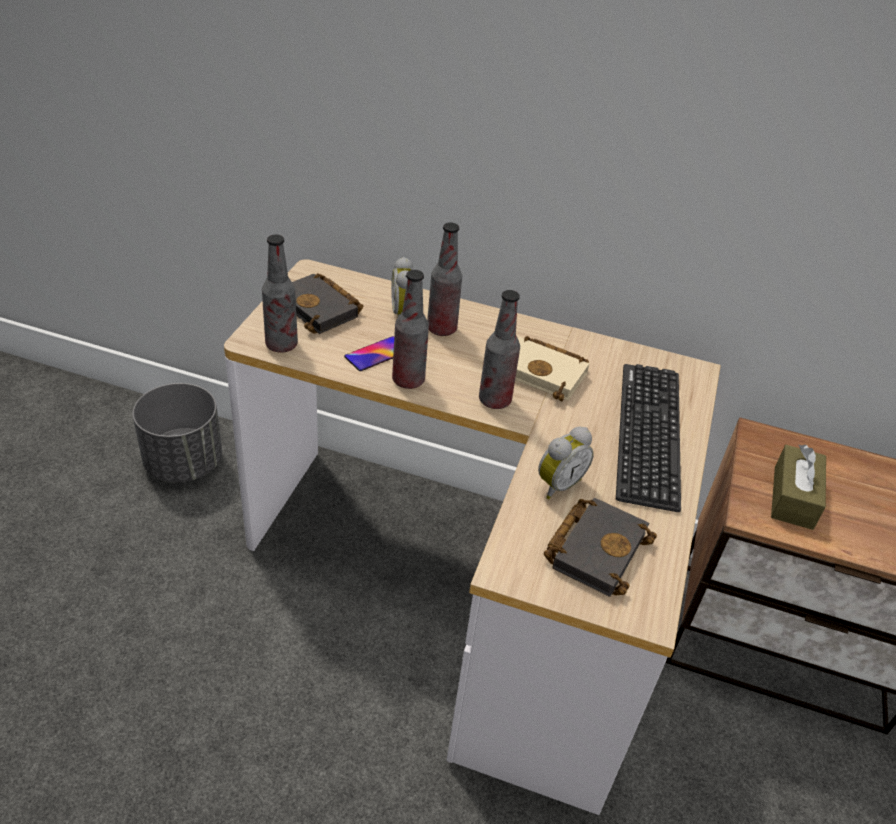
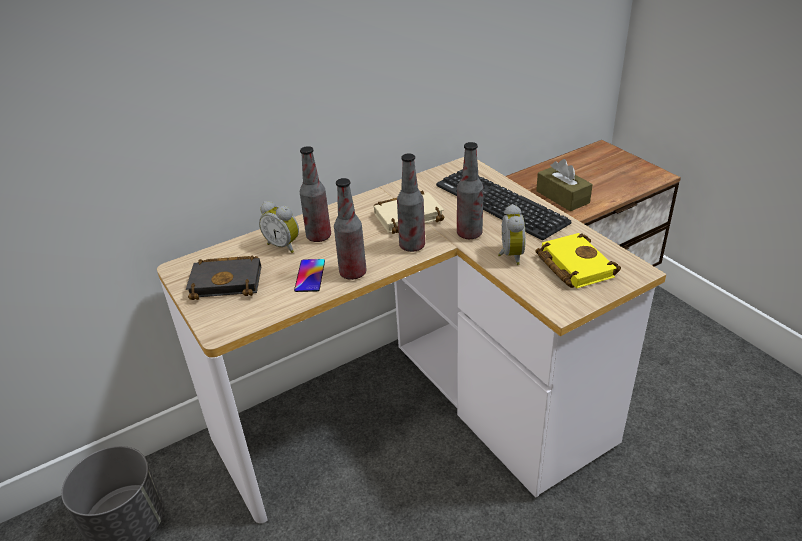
camera: 45 degrees left, 5 degrees down
bottle [262,235,298,353] -> bottle moved to [457,142,483,239]
black book [544,498,657,597] -> yellow book [535,233,621,288]

